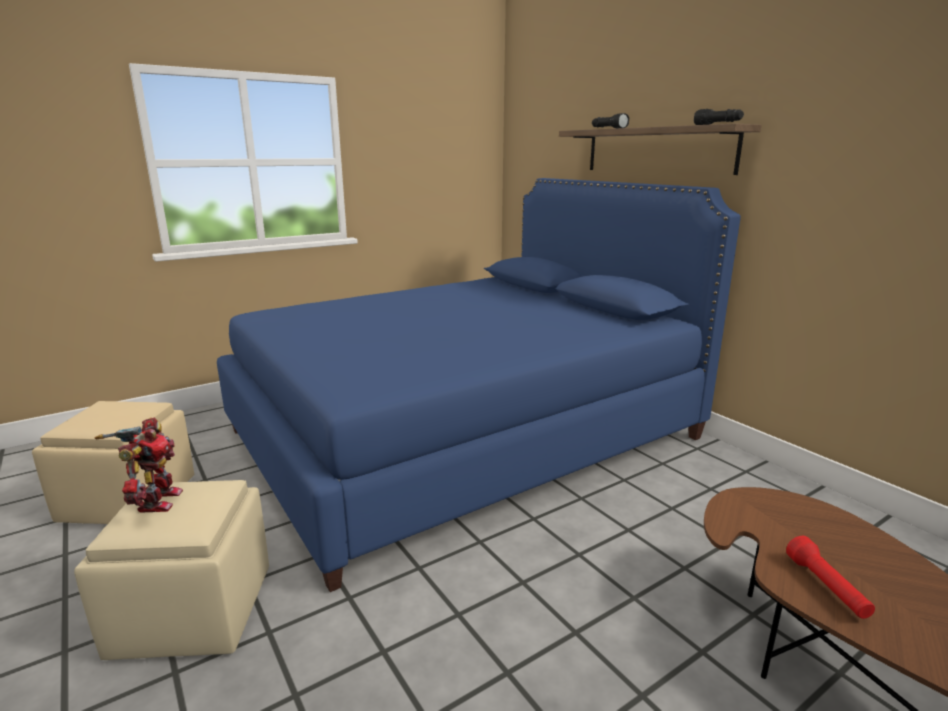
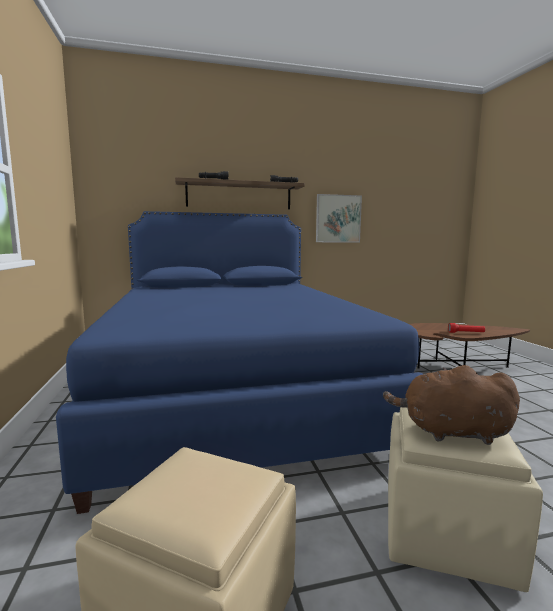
camera: 70 degrees left, 10 degrees down
toy robot [95,417,183,513] -> brown plush toy [383,365,520,445]
none -> picture [316,194,362,243]

